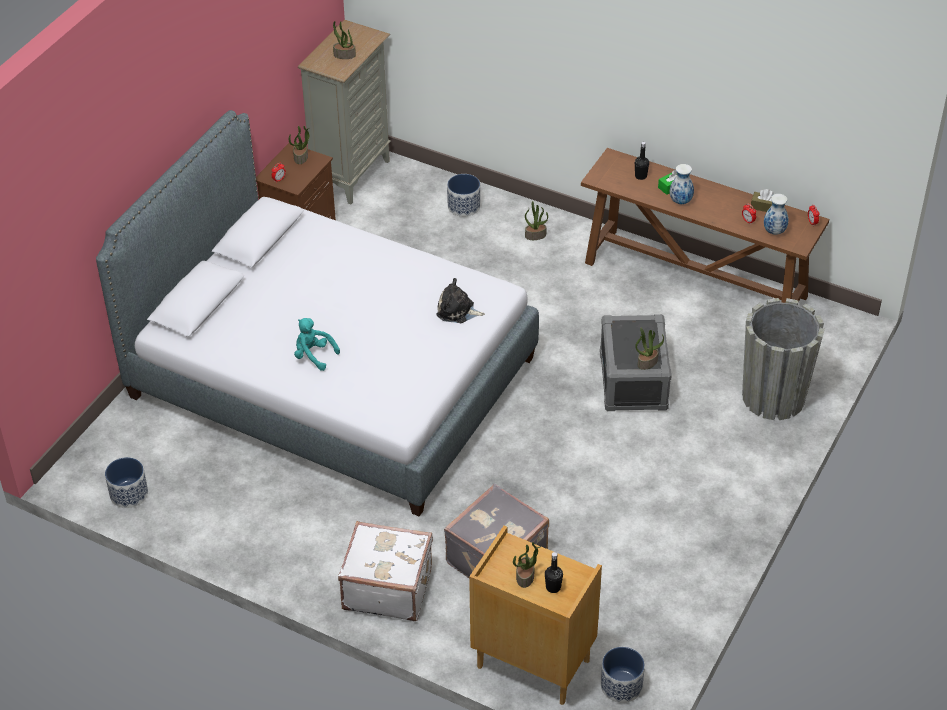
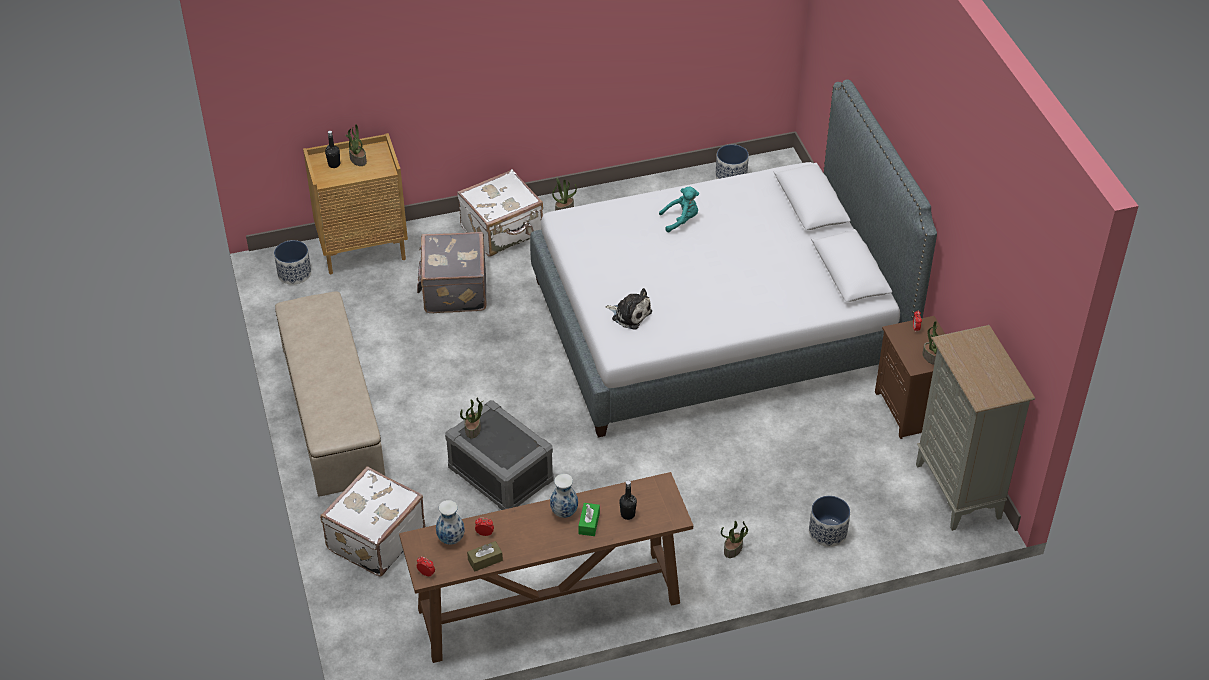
camera: 135 degrees right, 0 degrees up
potted plant [333,21,356,59] -> potted plant moved to [552,178,577,211]
plush toy [436,278,485,323] -> plush toy turned 60 degrees clockwise [605,288,652,330]
grey planter [742,298,825,420] -> white suitcase [320,466,425,577]
none -> beige bench [275,292,385,497]

